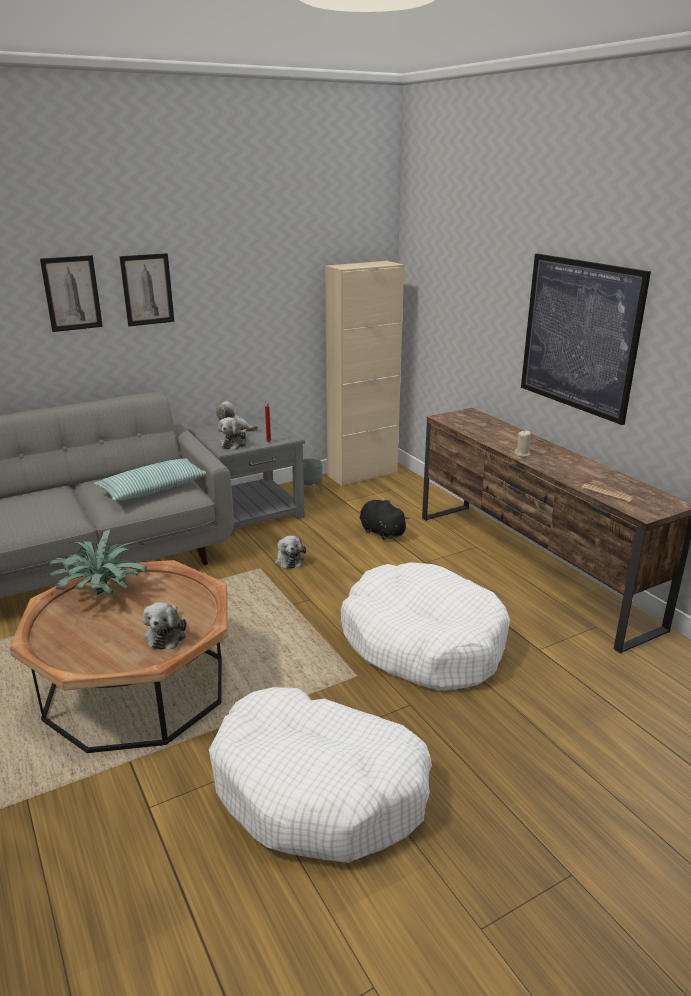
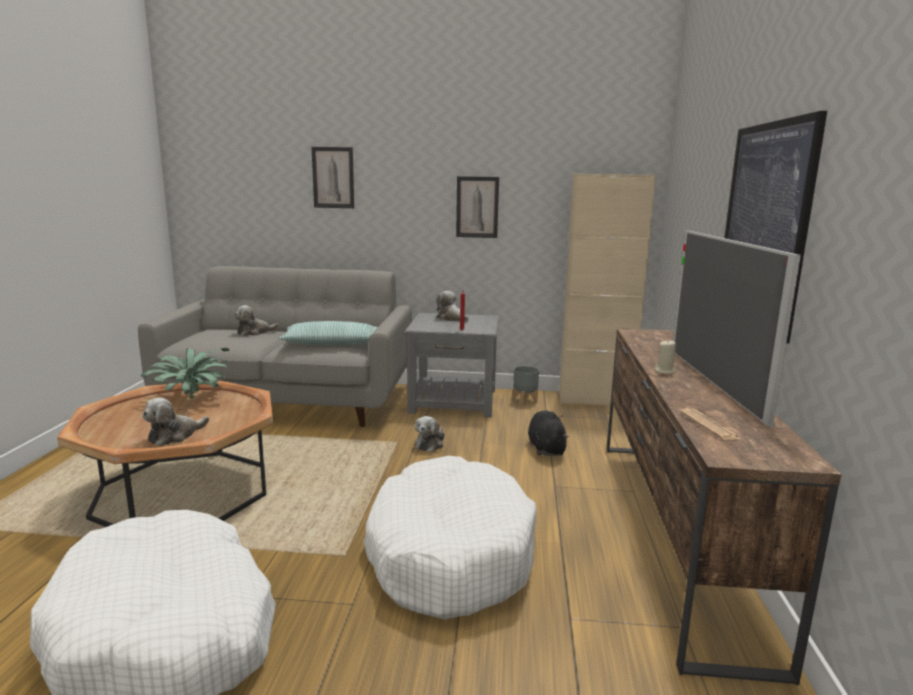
camera: 35 degrees right, 10 degrees down
picture [119,253,174,326] -> picture moved to [456,176,499,238]
plush toy [218,417,247,450] -> plush toy moved to [234,305,279,336]
none -> television [673,230,801,427]

